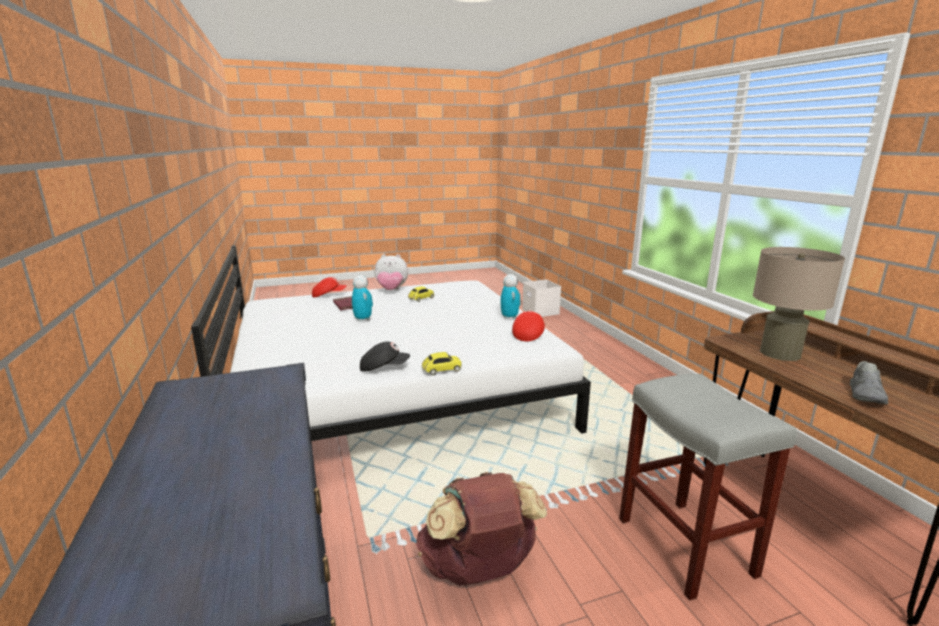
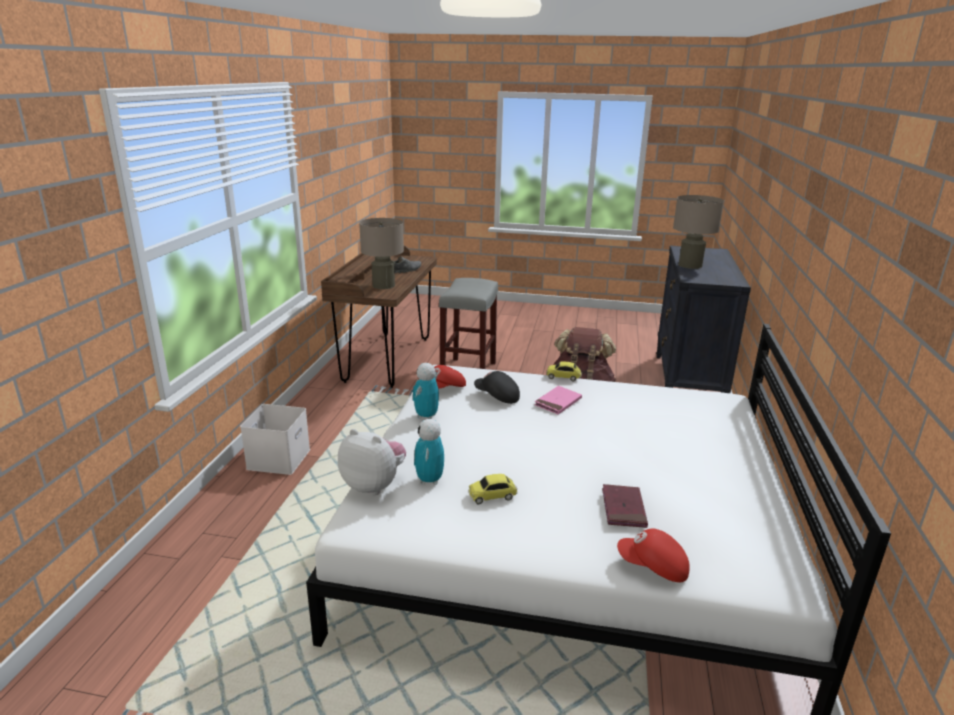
camera: 150 degrees left, 5 degrees up
toy robot [352,275,373,322] -> toy robot moved to [414,419,444,485]
black cap [360,342,410,372] -> black cap moved to [474,371,520,404]
plush toy [374,254,408,290] -> plush toy moved to [338,429,406,495]
white storage box [522,279,561,317] -> white storage box moved to [240,404,310,475]
none -> pink book [534,386,582,415]
none -> beige table lamp [673,195,724,269]

